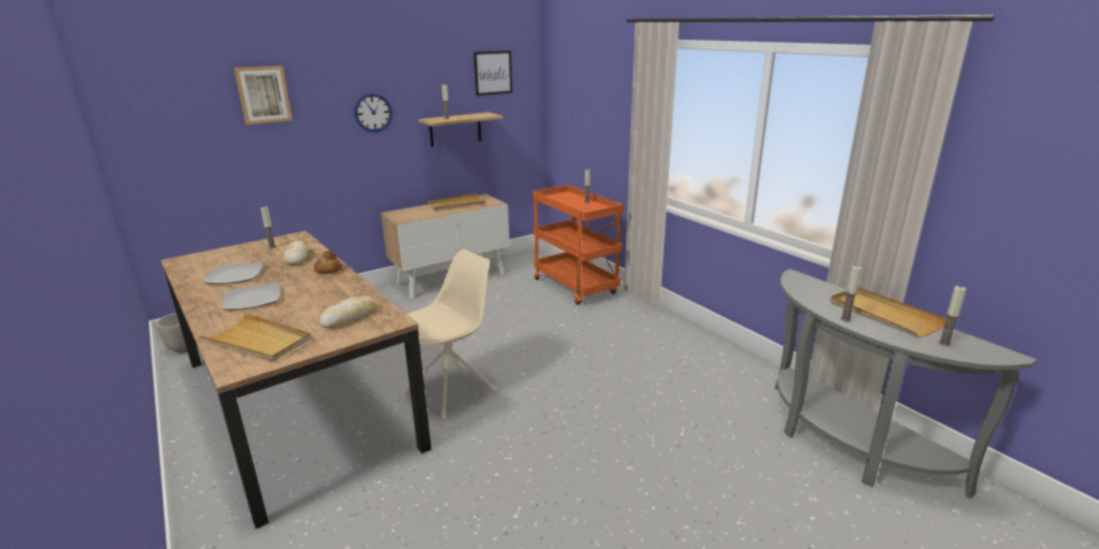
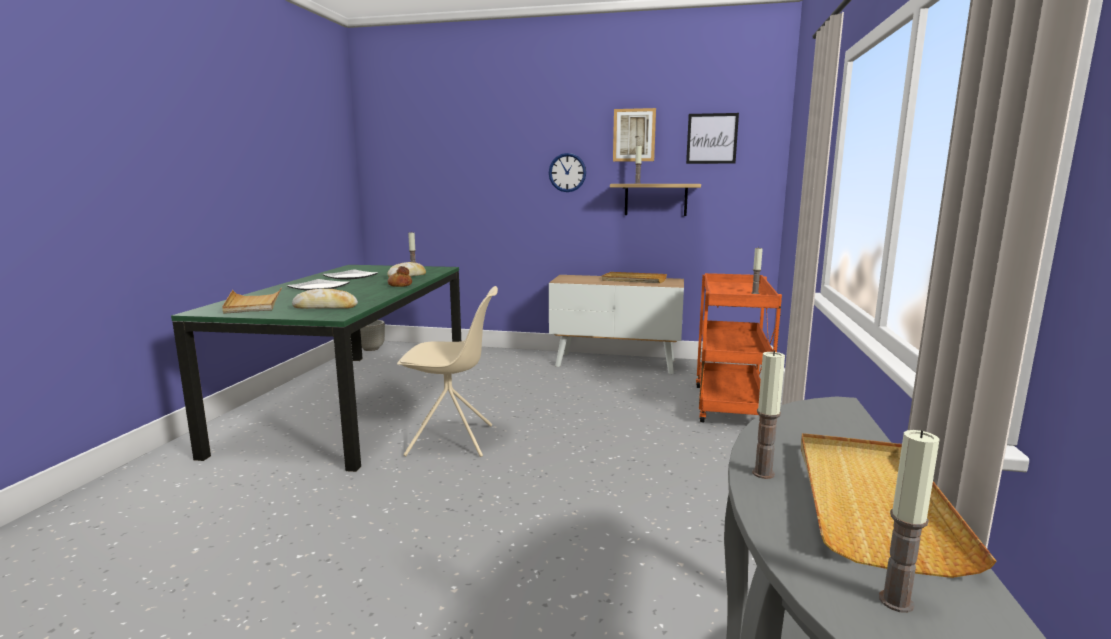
camera: 45 degrees right, 10 degrees down
brown dining table [161,231,431,529] -> green dining table [171,265,461,472]
picture [234,66,292,125] -> picture moved to [613,108,656,162]

